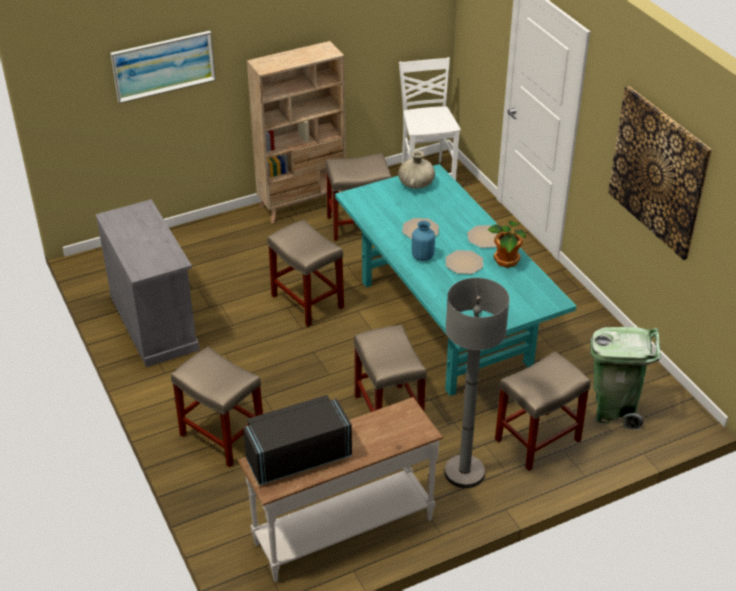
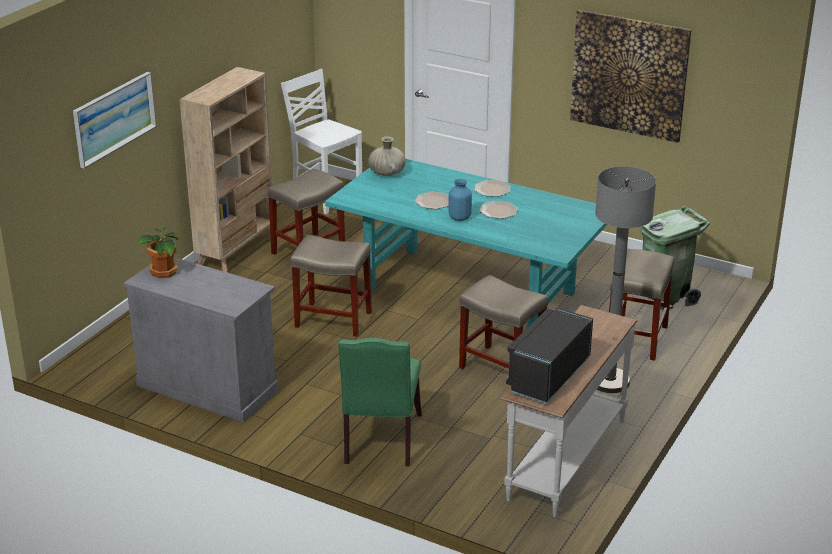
camera: 35 degrees left, 10 degrees down
beige stool [171,347,263,467] -> green chair [338,338,422,466]
potted plant [488,221,526,268] -> potted plant moved to [136,227,178,278]

